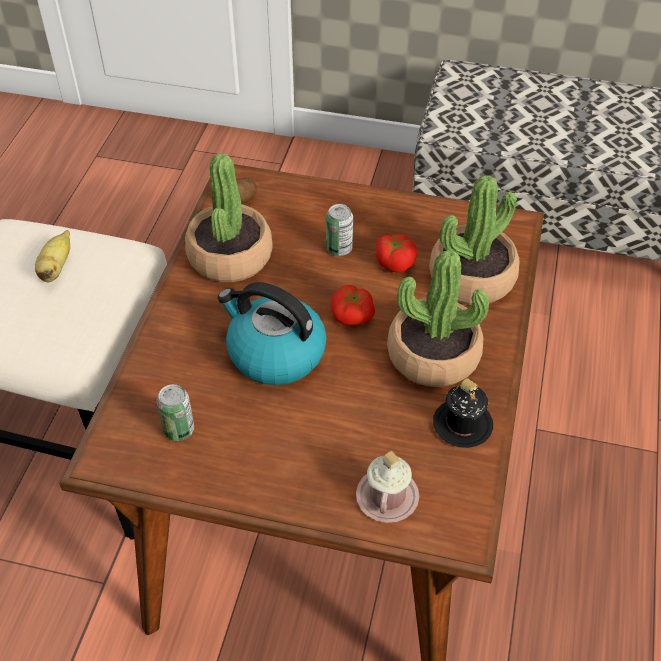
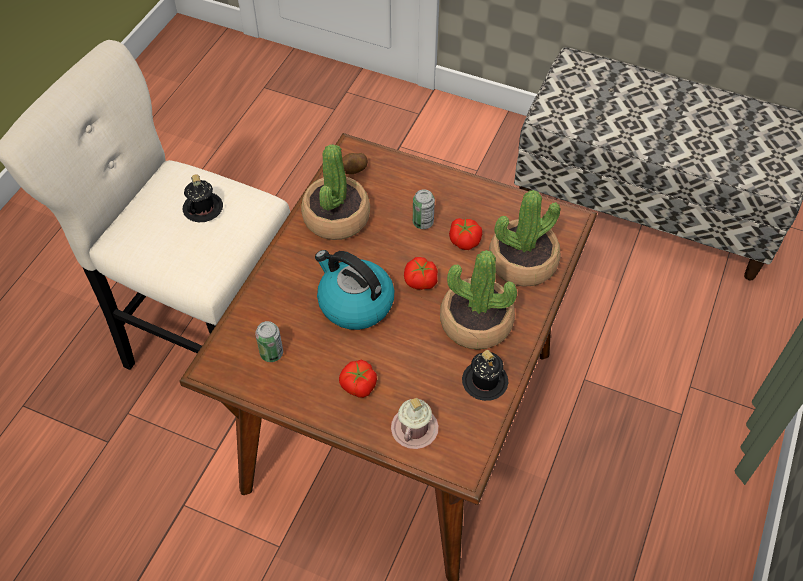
camera: 10 degrees right, 5 degrees up
banana [35,230,70,282] -> black mug [183,174,223,222]
none -> tomato [339,360,377,398]

